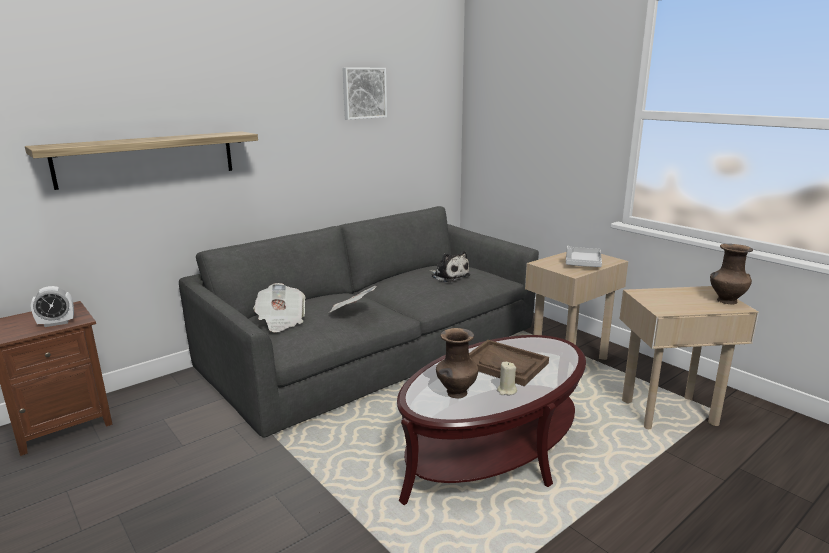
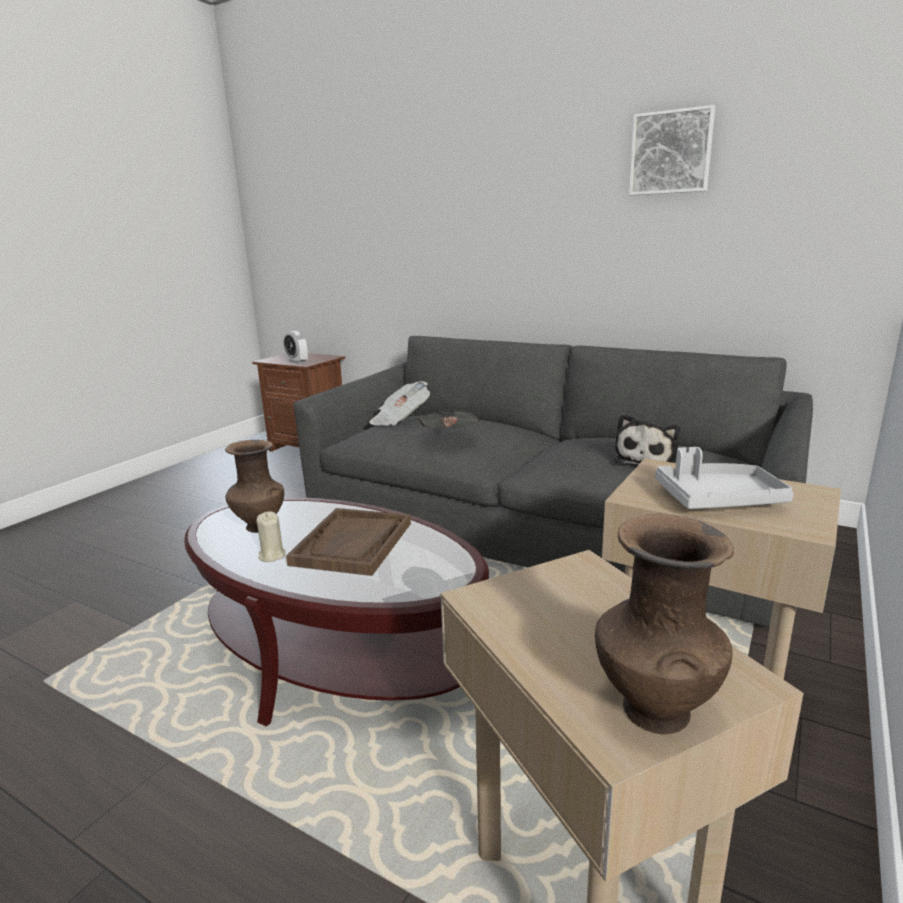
camera: 70 degrees right, 0 degrees up
shelf [25,131,258,190] -> none

